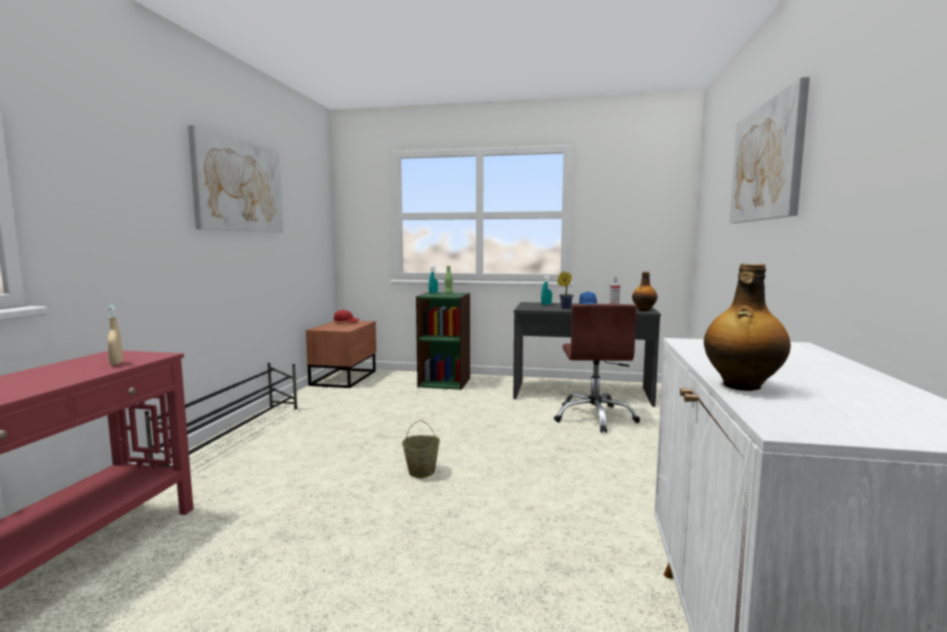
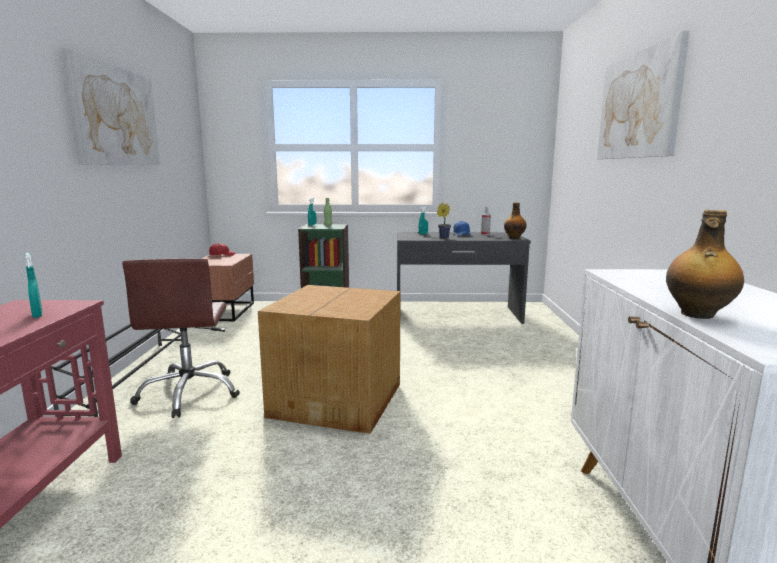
camera: 10 degrees left, 5 degrees up
beige spray bottle [107,305,123,365] -> turquoise spray bottle [25,253,43,318]
beige bucket [402,420,440,478] -> cardboard box [258,285,401,434]
brown office chair [554,304,640,433] -> brown office chair moved to [122,258,240,418]

